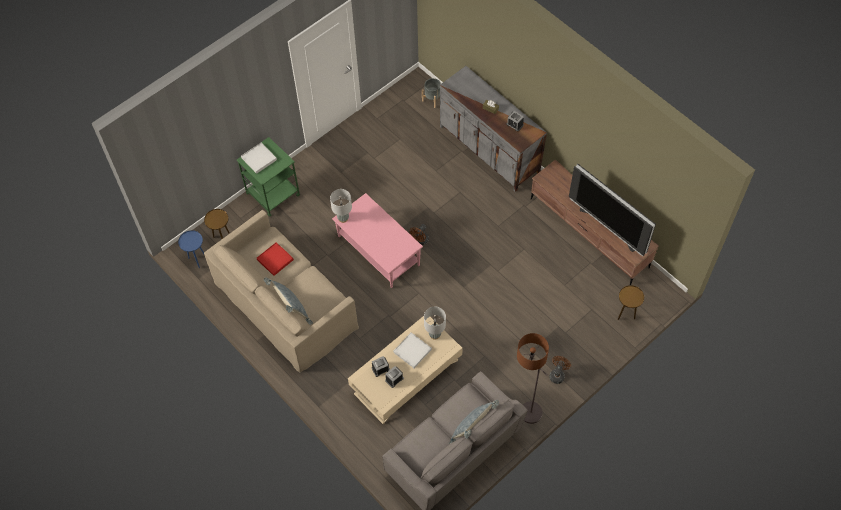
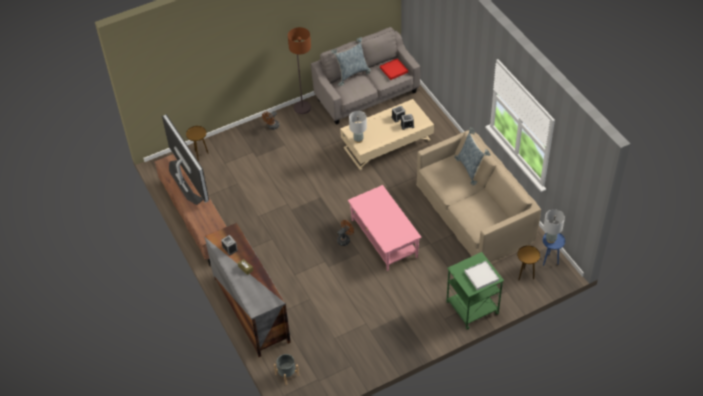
camera: 165 degrees left, 10 degrees down
red tray [257,242,294,276] -> red tray moved to [380,58,408,80]
grey table lamp [330,189,352,223] -> grey table lamp moved to [544,209,565,243]
white tray [393,332,432,368] -> none

